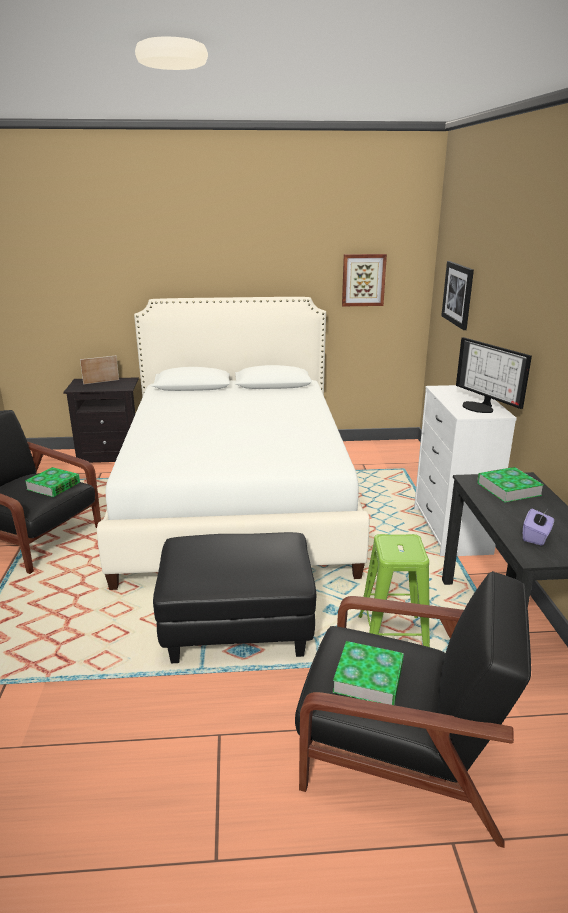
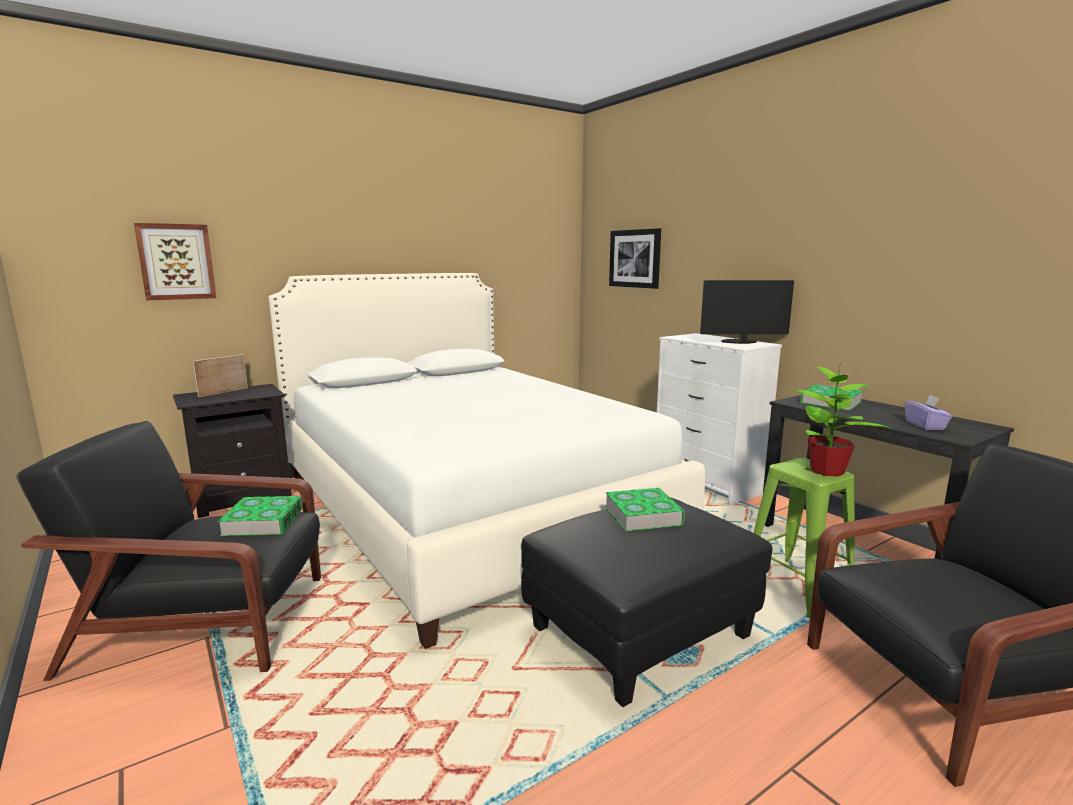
camera: 30 degrees left, 10 degrees down
book [333,641,404,705] -> book moved to [605,488,685,532]
picture [342,254,387,306] -> picture moved to [134,223,216,300]
monitor [456,337,532,413] -> monitor turned 150 degrees clockwise [700,280,794,344]
none -> potted plant [793,367,892,477]

